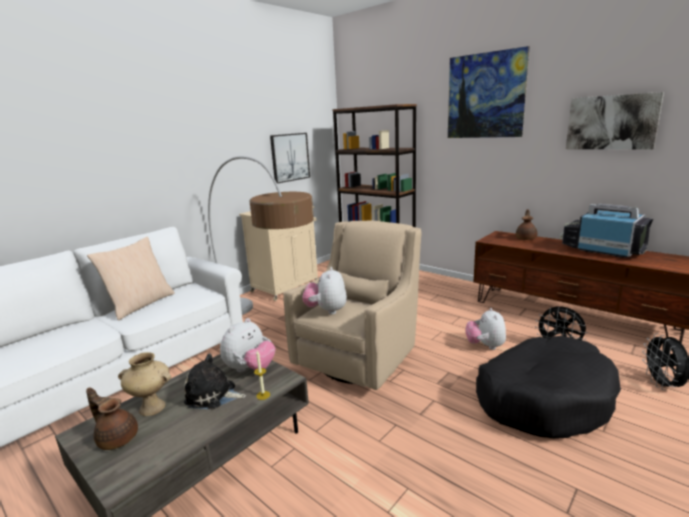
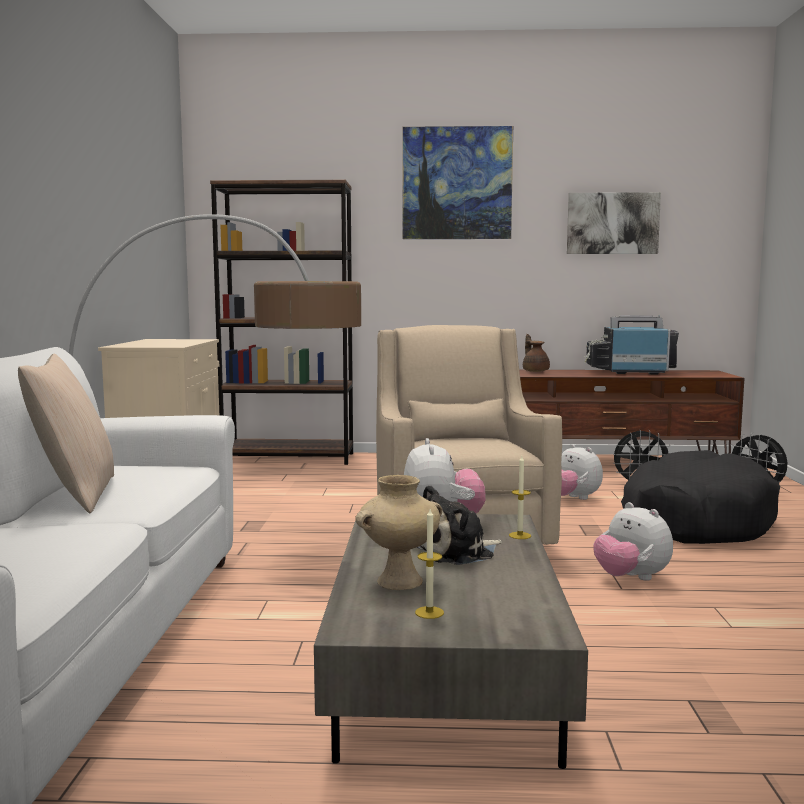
camera: 40 degrees left, 10 degrees down
brown teapot [86,387,138,450] -> candle [415,509,444,619]
picture [270,133,310,184] -> none
plush toy [302,267,347,315] -> plush toy moved to [593,502,673,581]

